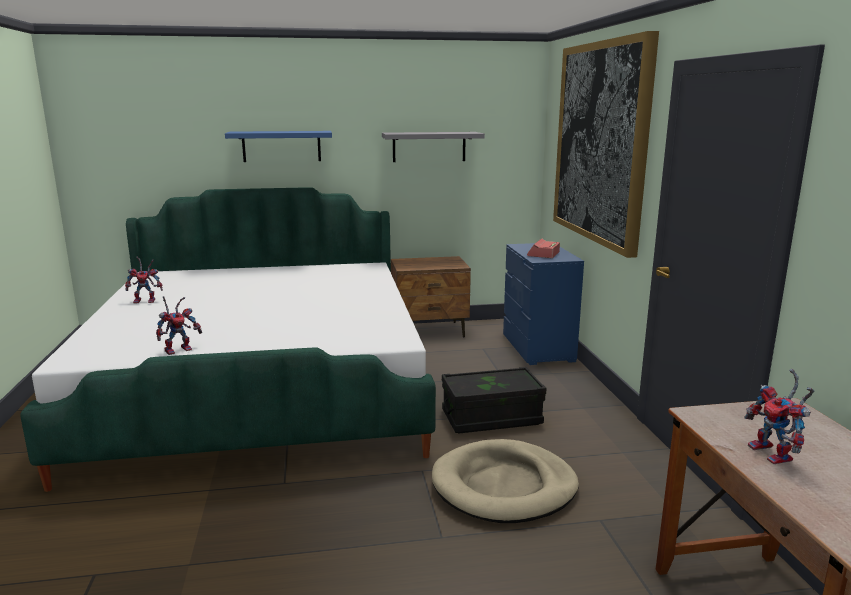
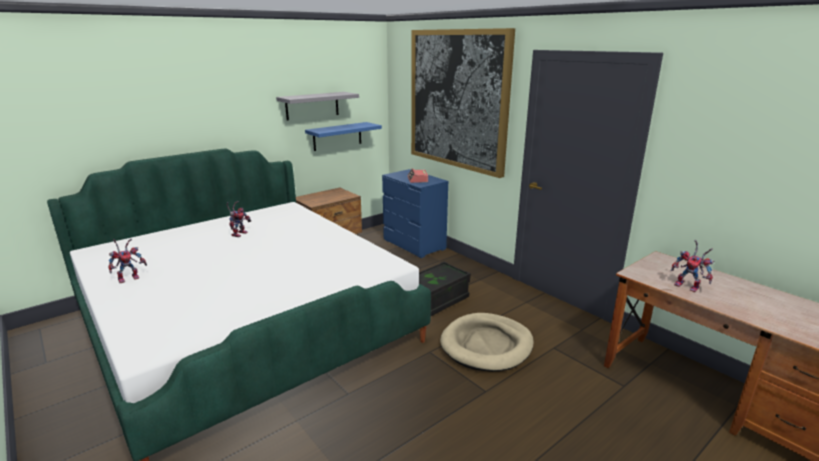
camera: 30 degrees left, 5 degrees up
toy robot [156,296,202,355] -> toy robot moved to [227,201,251,237]
blue shelf [225,131,332,162] -> blue shelf moved to [305,122,382,151]

